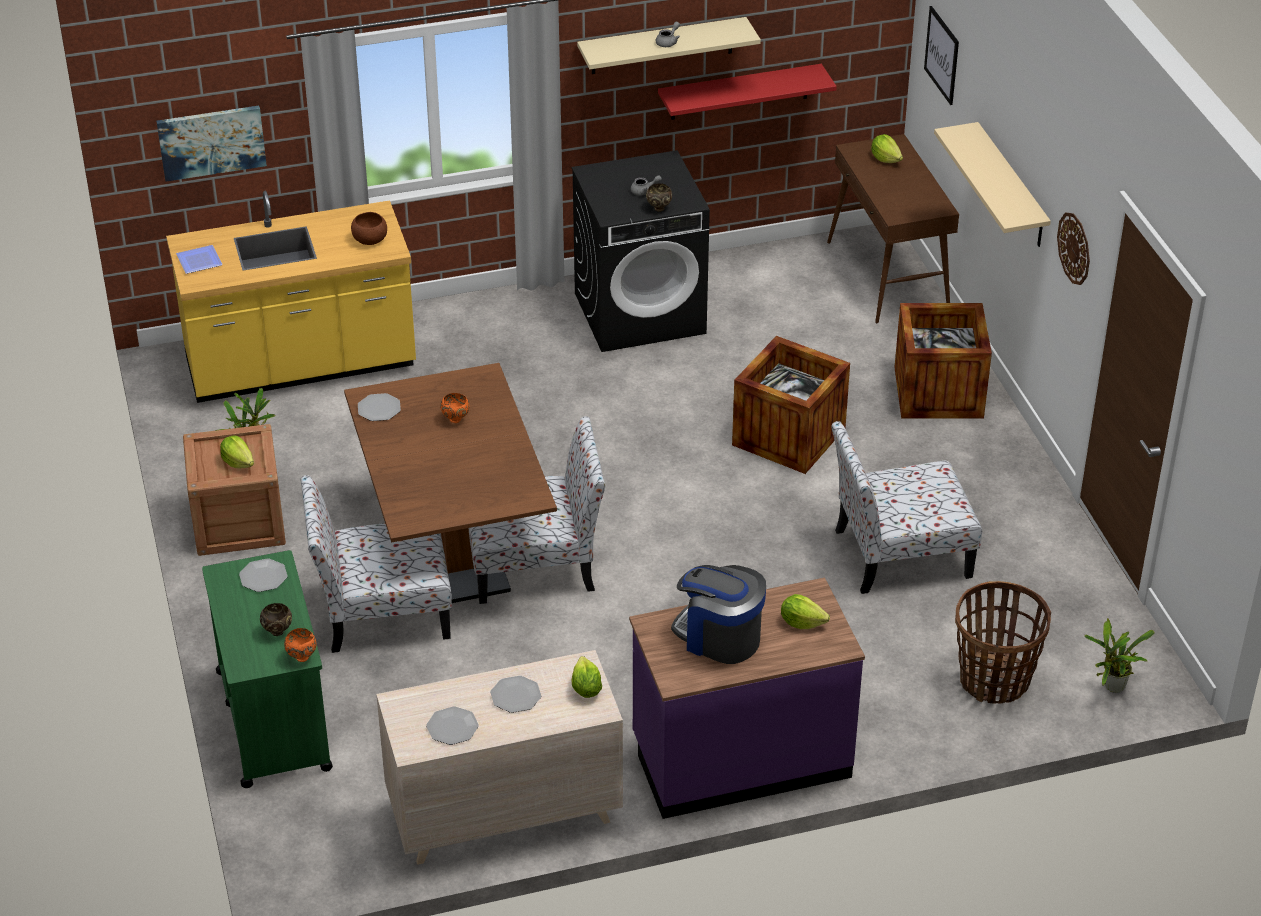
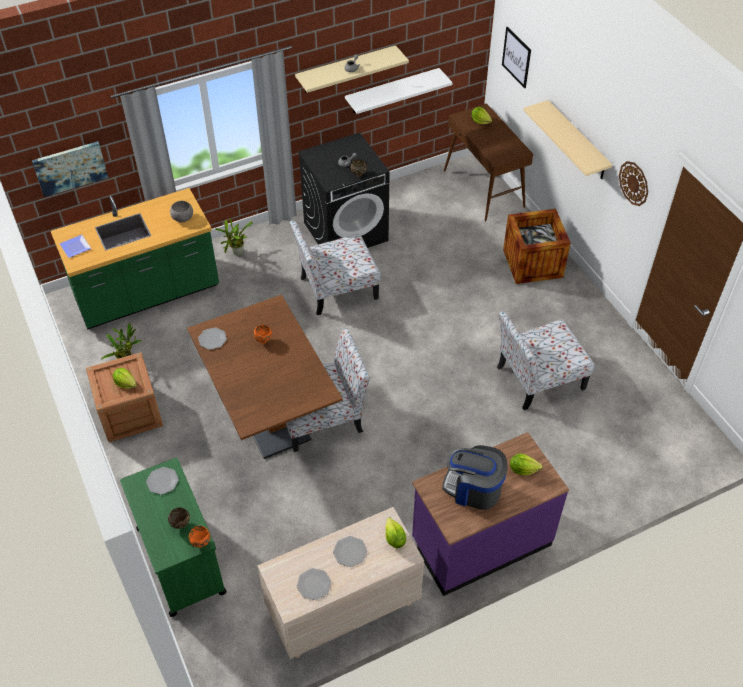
camera: 10 degrees left, 10 degrees up
yellow counter [166,191,416,403] -> green counter [51,188,219,329]
chair [300,475,452,653] -> chair moved to [290,220,381,315]
brown bowl [351,212,387,245] -> grey bowl [170,201,193,222]
red shelf [658,64,837,120] -> white shelf [345,68,453,114]
crate [732,336,850,474] -> none
basket [955,581,1051,704] -> none
potted plant [1084,618,1155,693] -> potted plant moved to [215,218,253,256]

